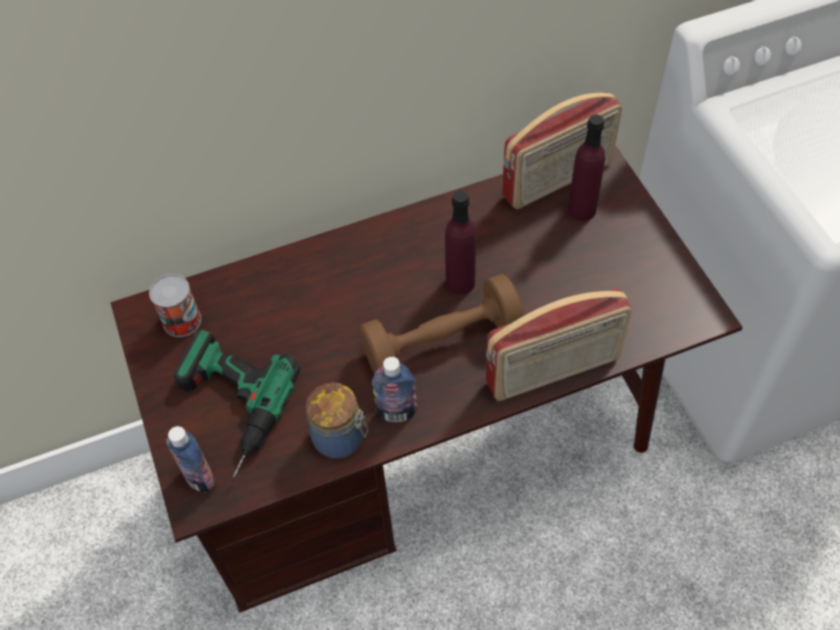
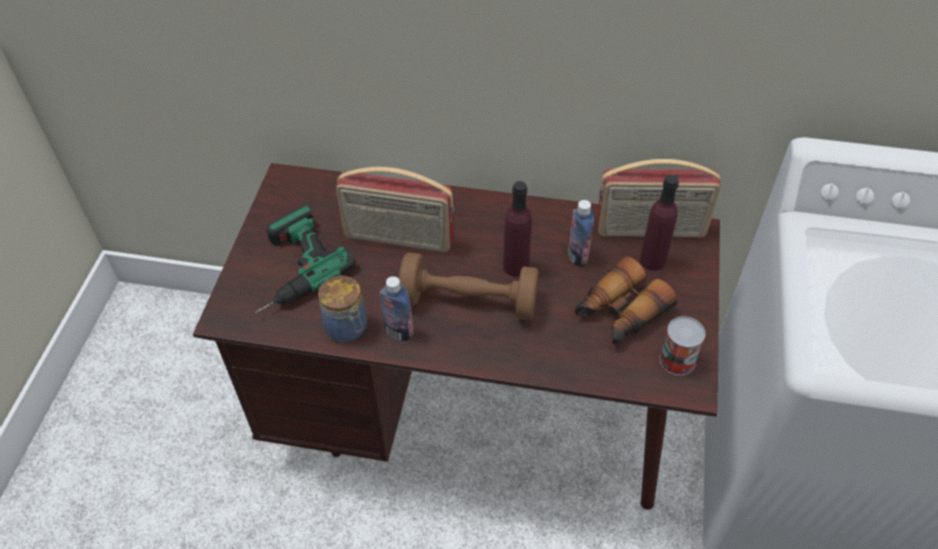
camera: 30 degrees right, 5 degrees down
can [149,274,201,337] -> can moved to [659,316,705,375]
bottle [166,426,216,492] -> bottle moved to [568,200,594,267]
radio [486,288,632,401] -> radio moved to [336,167,454,252]
none -> binoculars [575,256,677,344]

